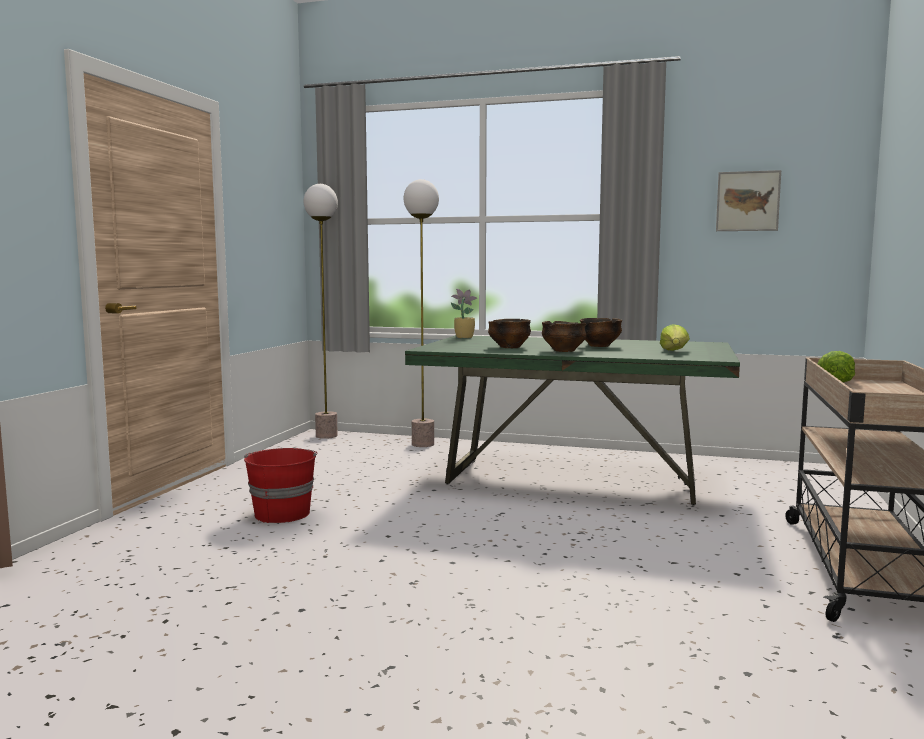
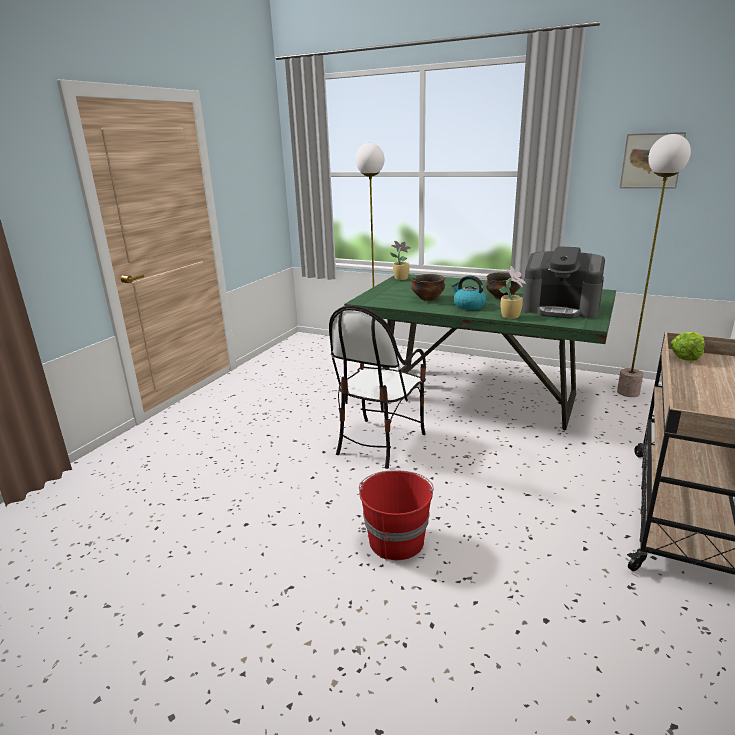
camera: 10 degrees right, 15 degrees up
red bucket [244,448,318,523] -> red bucket moved to [359,470,434,560]
floor lamp [304,184,338,439] -> floor lamp moved to [617,134,691,397]
bowl [542,321,587,352] -> kettle [451,275,487,310]
lettuce [660,324,690,351] -> coffee machine [521,246,605,319]
none -> chair [329,305,426,469]
none -> potted plant [499,266,526,319]

